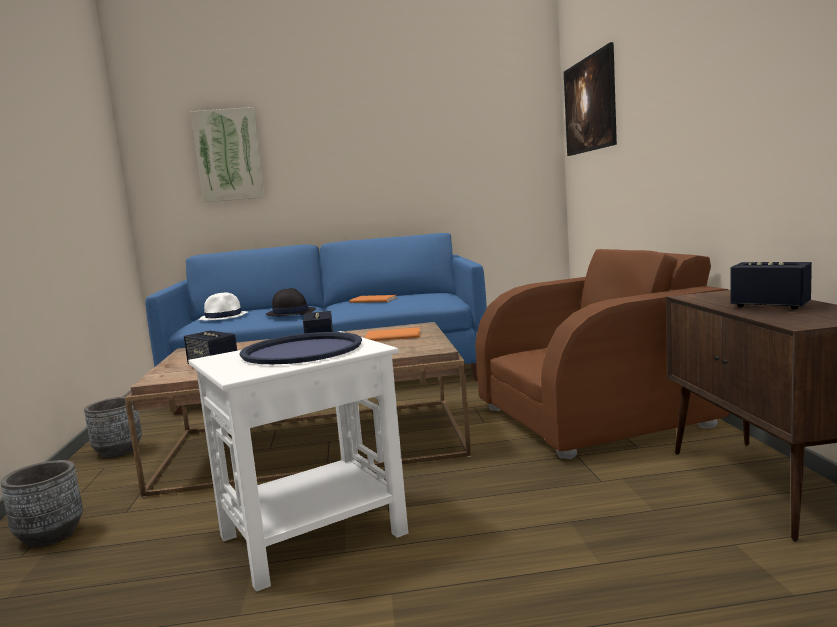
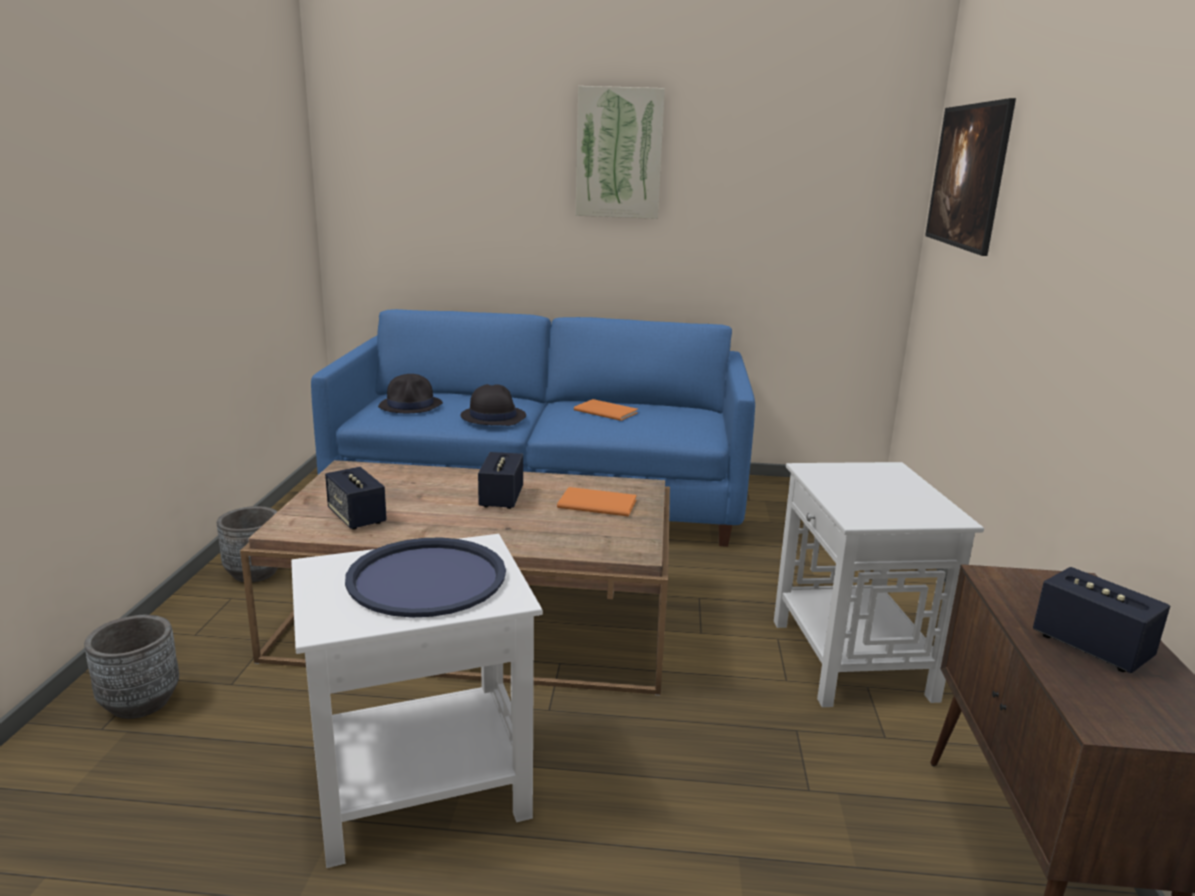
camera: 10 degrees right, 10 degrees up
picture [191,107,265,202] -> picture moved to [576,86,665,219]
white hat [199,292,247,321] -> black hat [378,374,443,413]
brown armchair [475,249,729,459] -> white side table [774,462,984,707]

